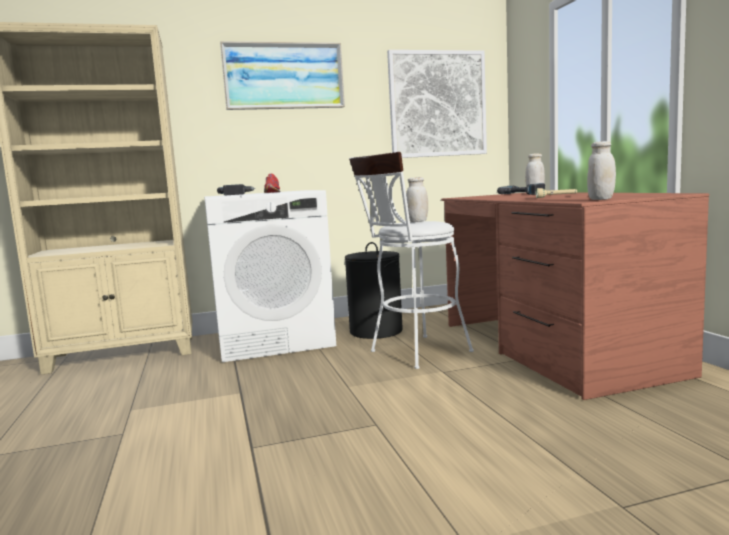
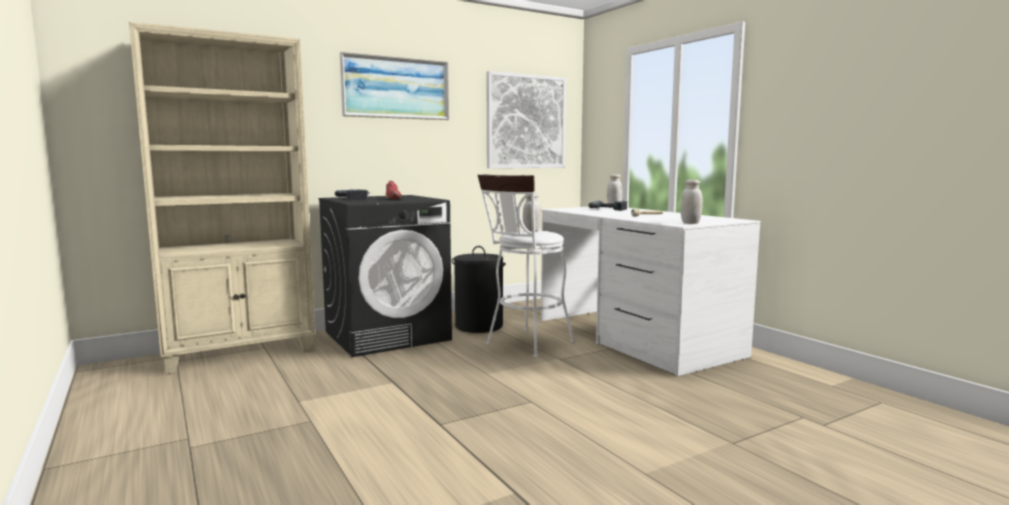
camera: 15 degrees left, 0 degrees up
white washing machine [204,190,336,362] -> black washing machine [318,195,452,357]
brown desk [441,193,709,400] -> white desk [541,207,761,377]

